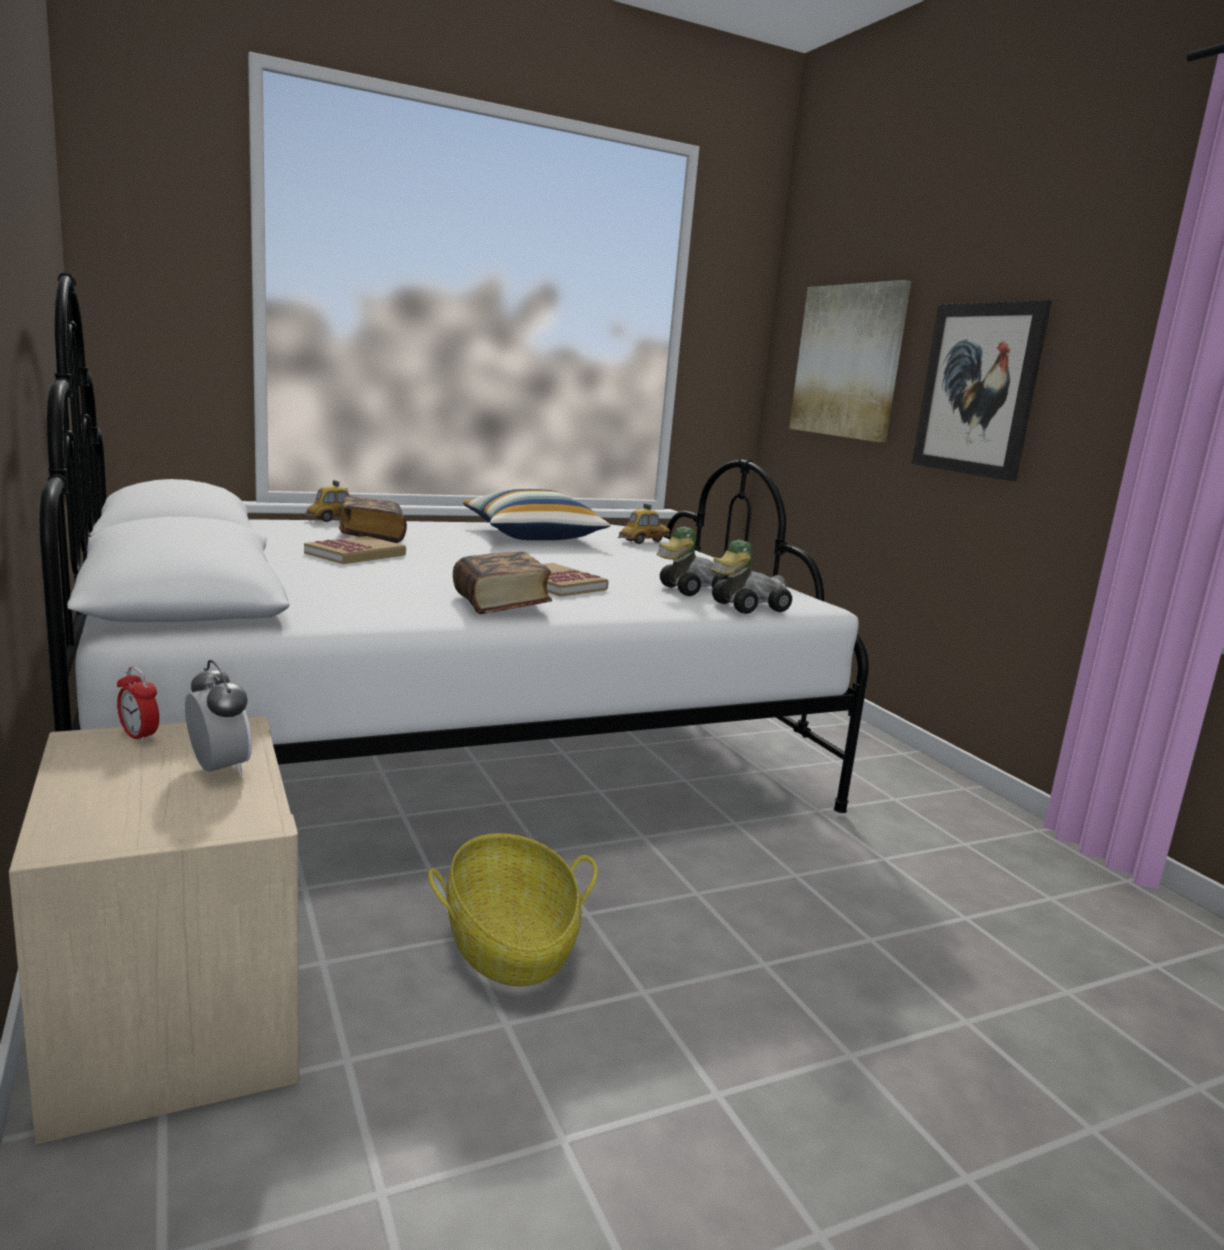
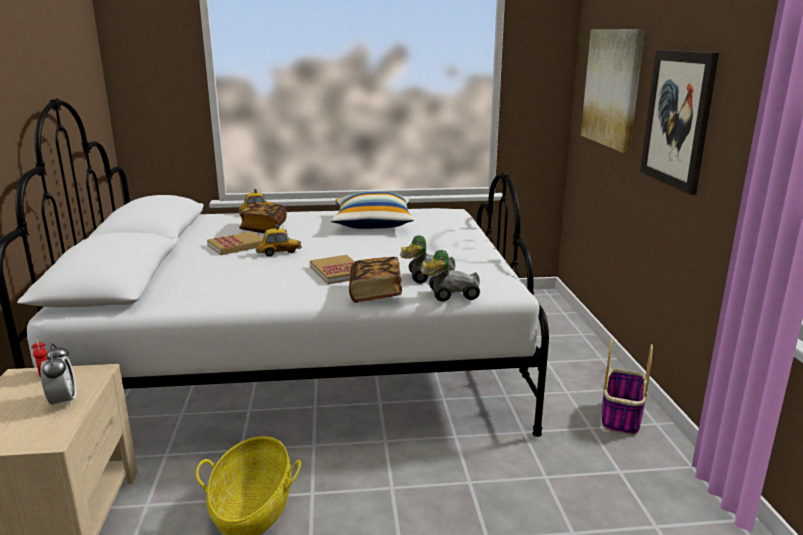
camera: 20 degrees right, 5 degrees up
book [453,552,552,614] -> book moved to [349,257,402,303]
toy car [618,504,670,544] -> toy car moved to [256,224,302,257]
none -> basket [602,338,653,436]

